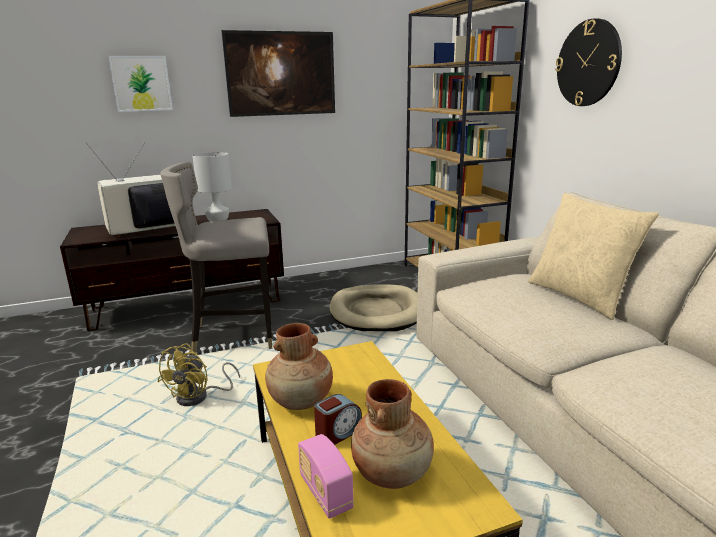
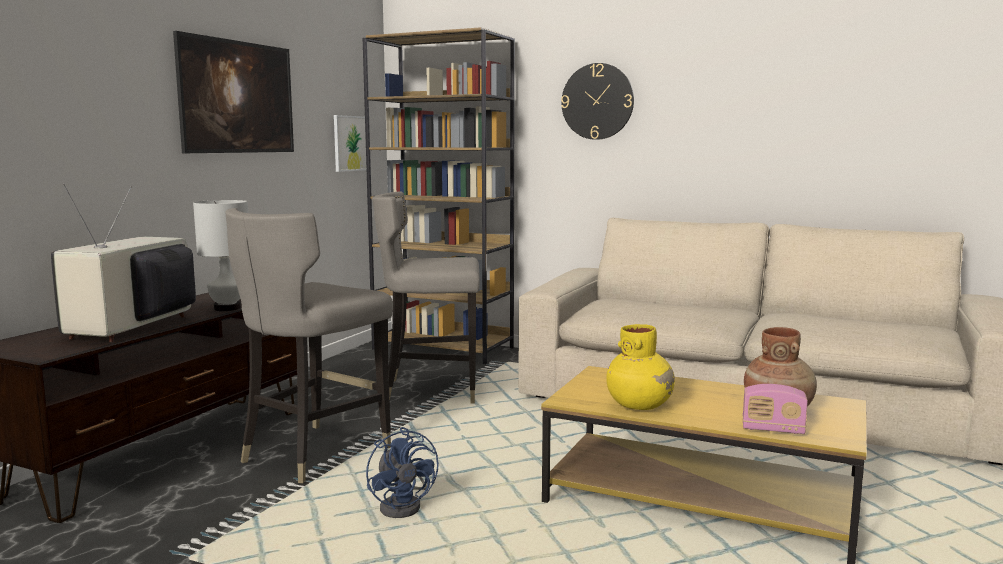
camera: 45 degrees left, 10 degrees down
picture [109,56,173,112] -> picture moved to [334,115,367,172]
yellow fan [158,344,240,406] -> blue fan [366,427,439,518]
brown vase [265,323,333,410] -> yellow vase [606,324,675,410]
alarm clock [314,394,362,445] -> none
beige dog bed [330,284,418,331] -> grey stool [372,191,480,404]
beige pillow [528,193,659,320] -> none

